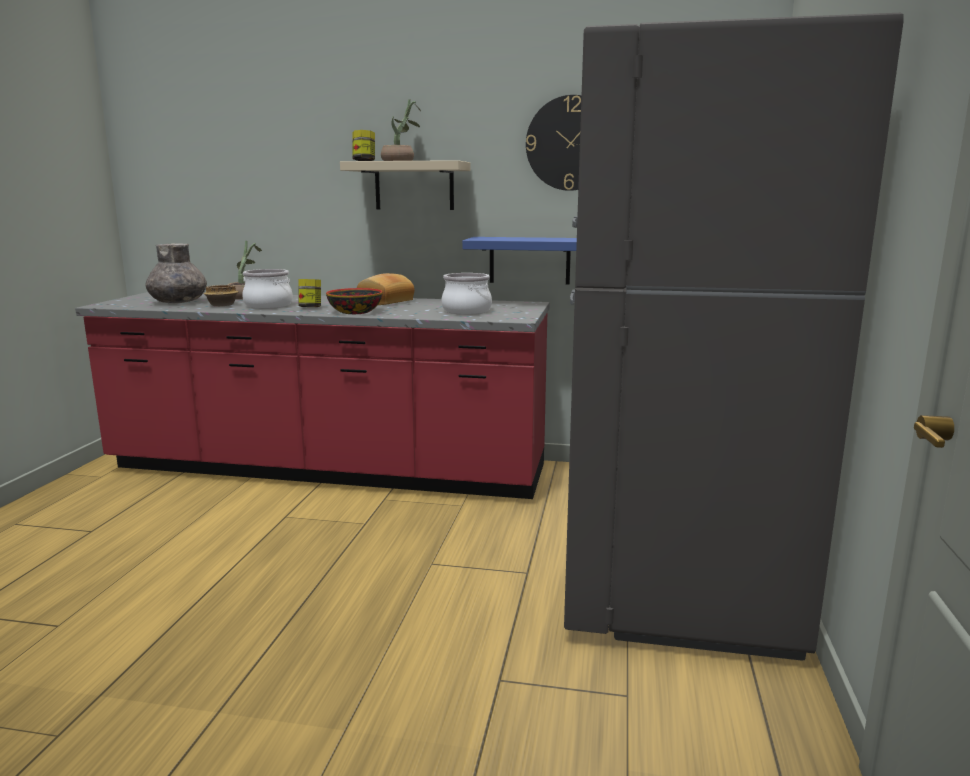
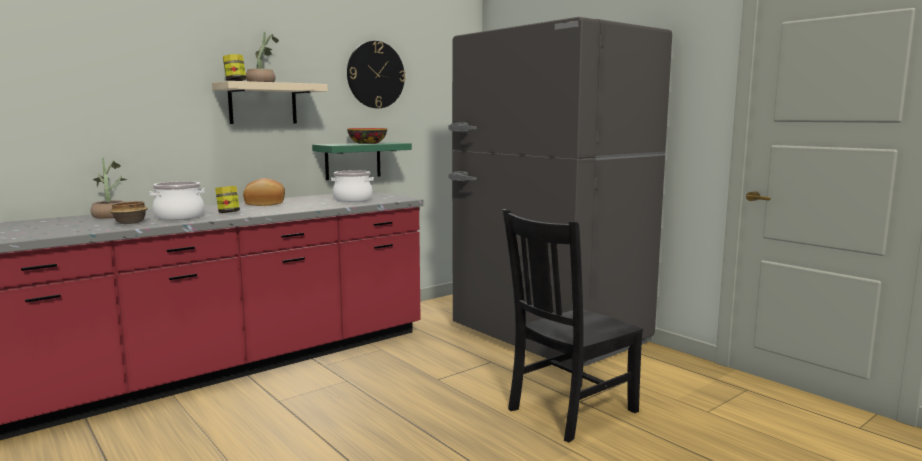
camera: 50 degrees left, 5 degrees down
grey vase [145,243,207,303] -> none
bowl [326,288,383,314] -> bowl moved to [347,128,387,144]
blue shelf [462,237,577,285] -> green shelf [312,142,412,180]
none -> black chair [503,209,643,443]

